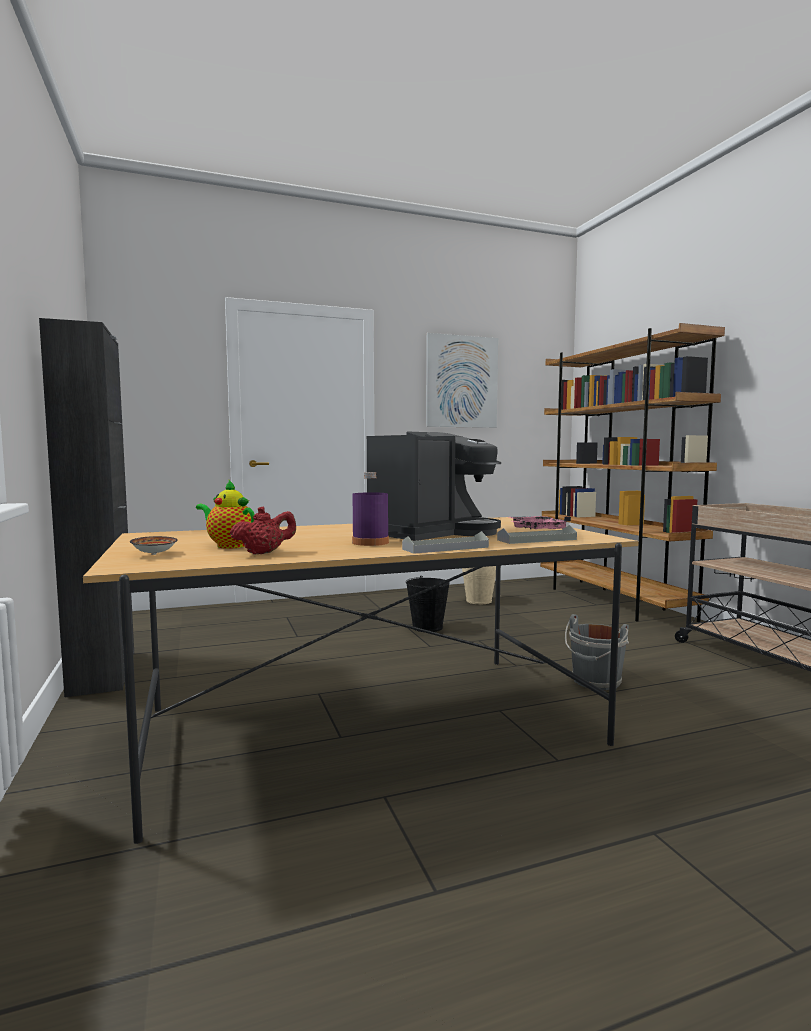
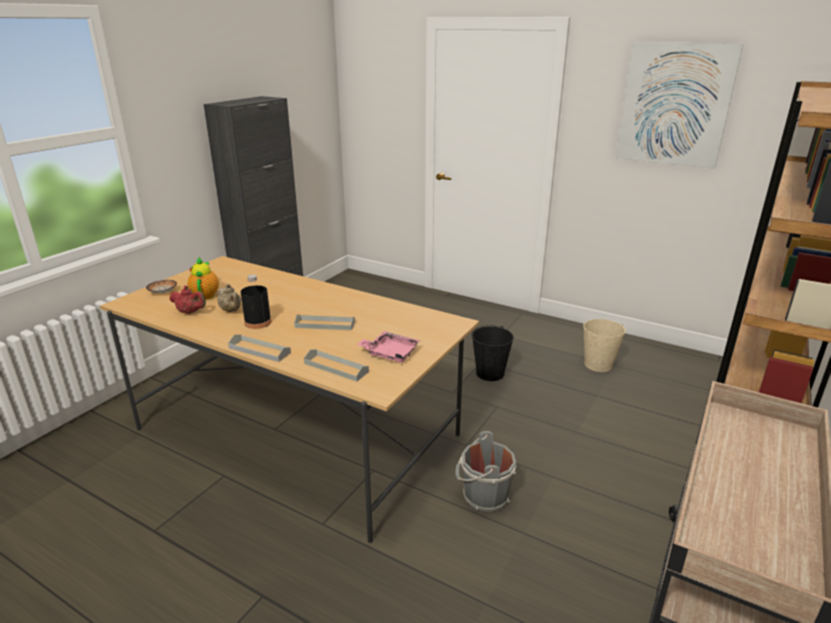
camera: 50 degrees right, 20 degrees up
purple bottle [352,472,389,546] -> black bottle [241,275,272,329]
coffee machine [367,431,501,541] -> grey tray [294,314,355,330]
none -> beige teapot [217,284,241,312]

